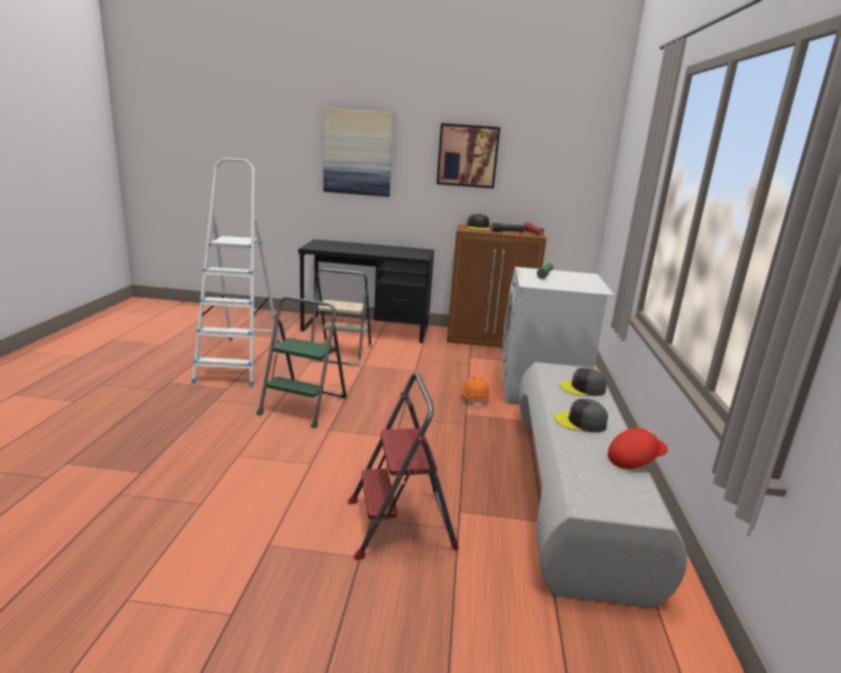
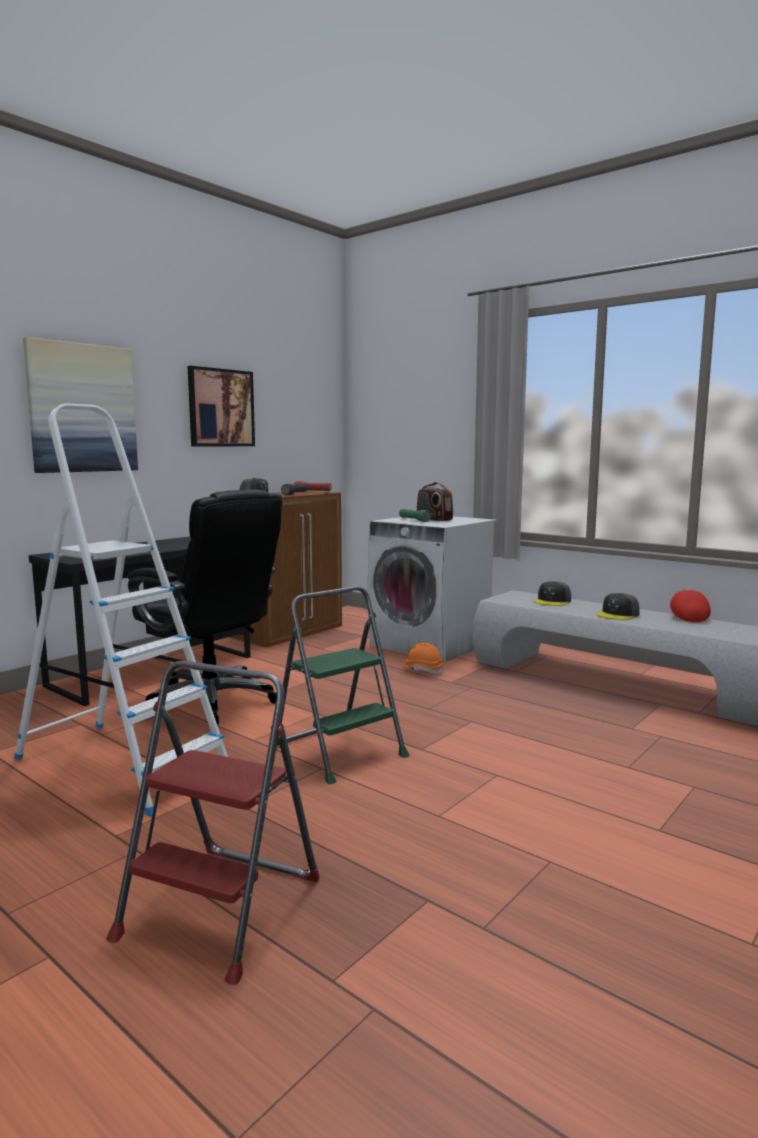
camera: 55 degrees left, 10 degrees down
beige step ladder [309,268,373,366] -> black office chair [127,490,282,725]
red step ladder [348,373,458,560] -> red step ladder moved to [106,661,319,985]
none -> radio [417,482,453,521]

